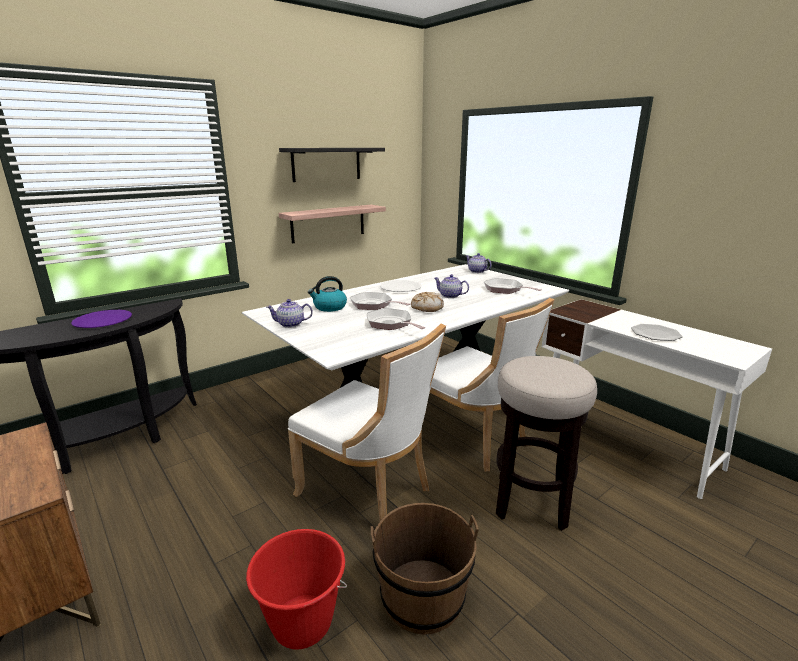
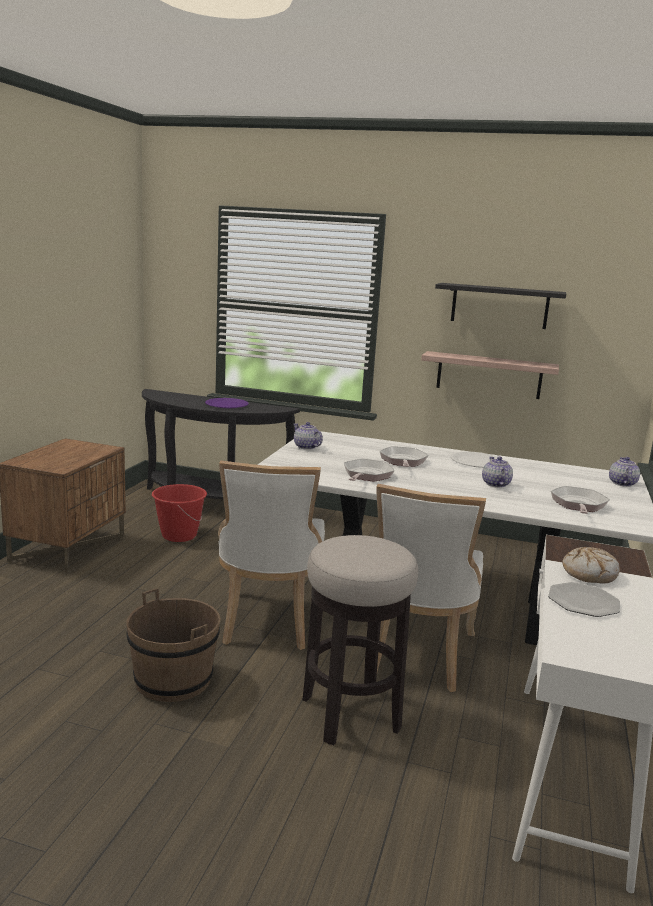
camera: 55 degrees right, 5 degrees down
red bucket [246,529,347,650] -> red bucket moved to [152,484,207,542]
kettle [308,276,347,312] -> none
bread [411,292,444,312] -> bread moved to [562,547,620,583]

